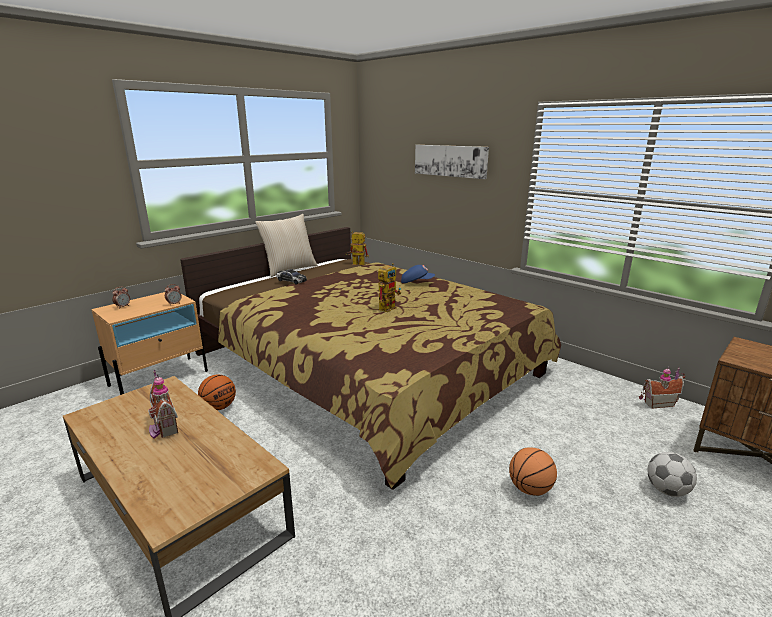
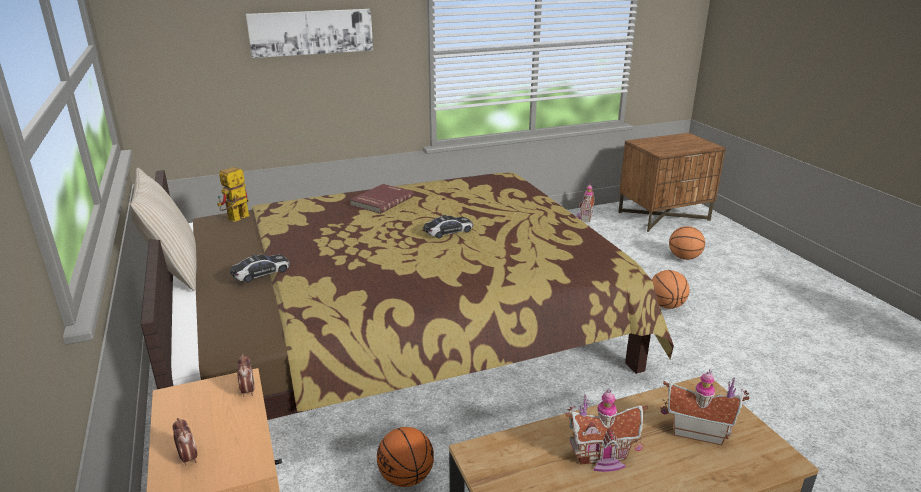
camera: 65 degrees left, 5 degrees up
toy robot [378,263,401,312] -> toy car [423,215,473,238]
blue cap [401,265,435,283] -> red book [350,184,414,214]
football [647,452,697,497] -> basketball [669,226,705,260]
none -> toy house [661,370,749,445]

